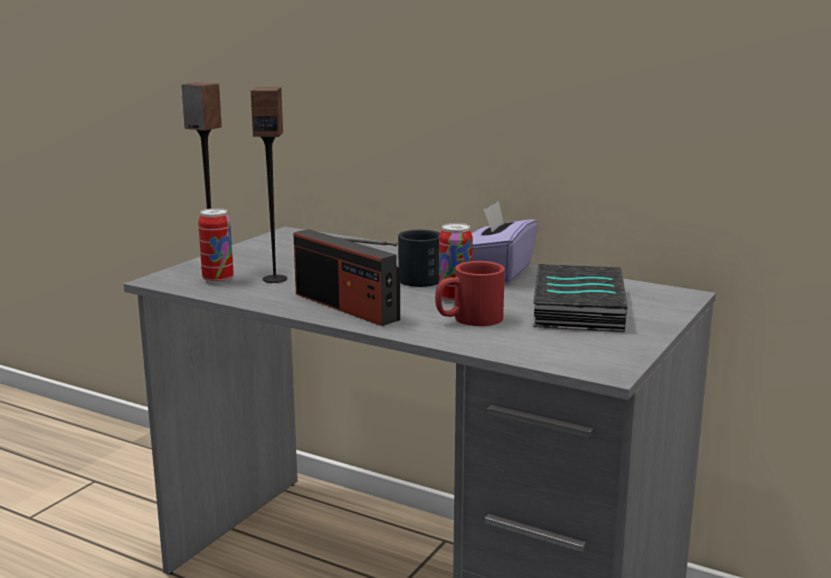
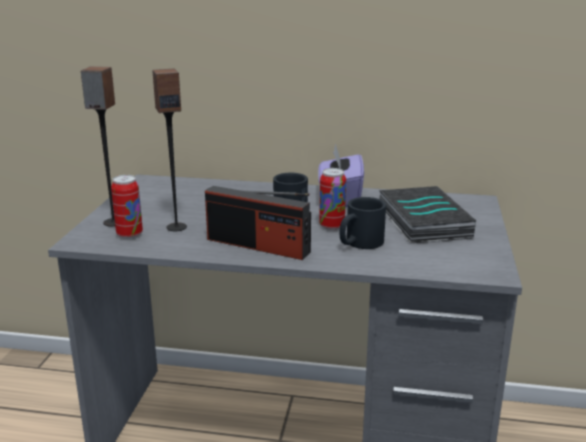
camera: 20 degrees left, 5 degrees up
red mug [435,261,505,326] -> black mug [340,197,386,249]

